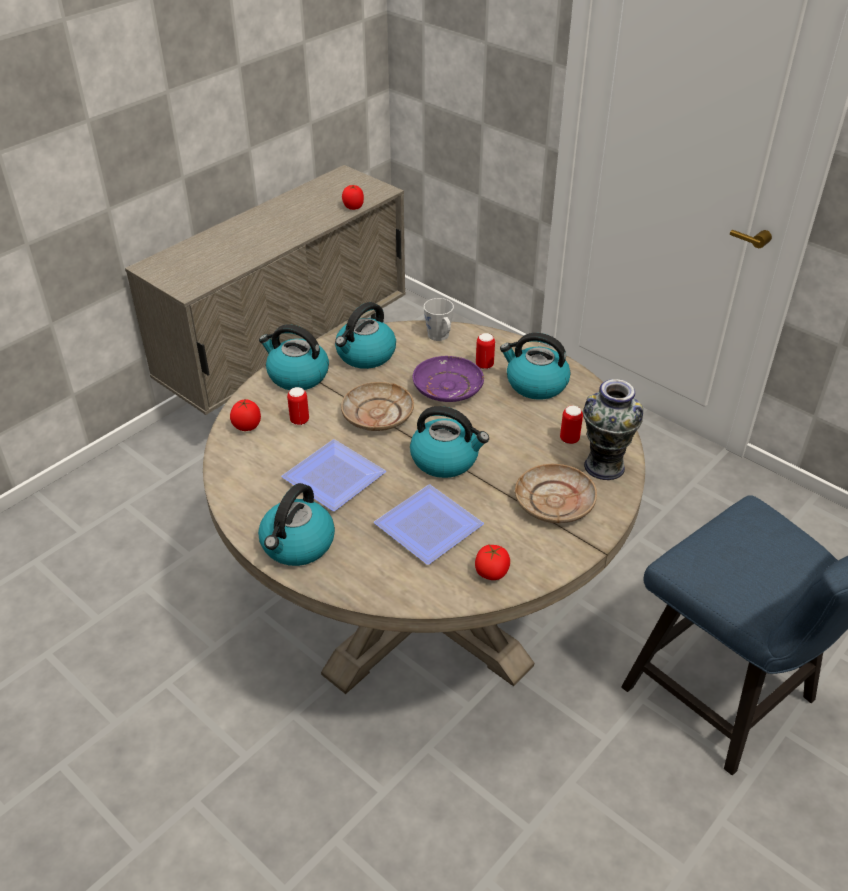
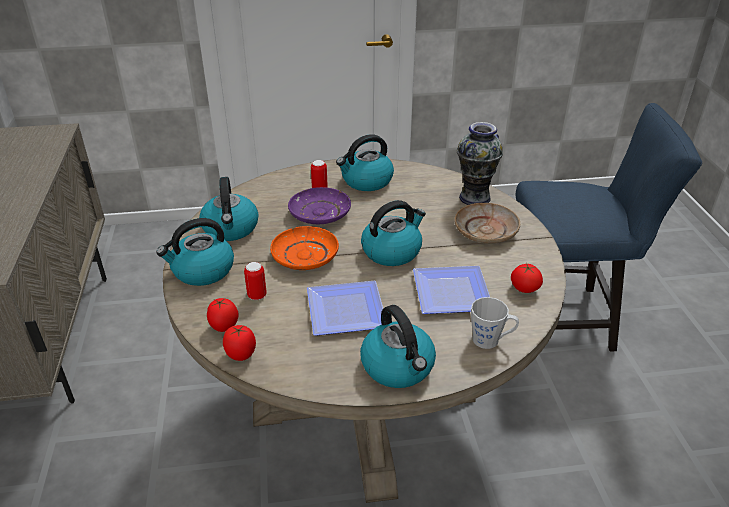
camera: 50 degrees left, 5 degrees down
beige plate [341,382,414,431] -> orange plate [270,226,339,270]
tomato [342,185,364,210] -> tomato moved to [223,325,256,361]
grey mug [424,298,454,341] -> grey mug moved to [471,297,519,349]
can [560,406,583,444] -> none

